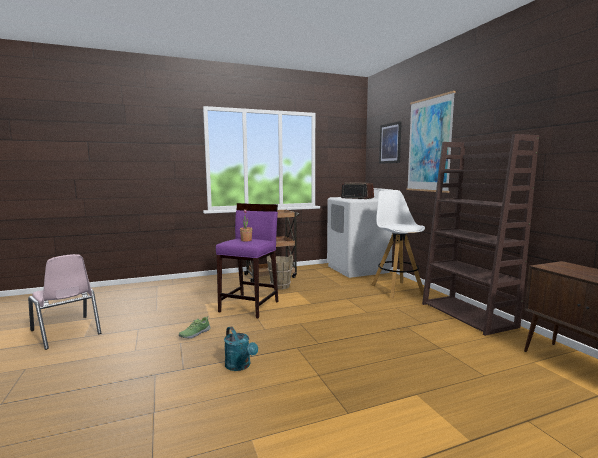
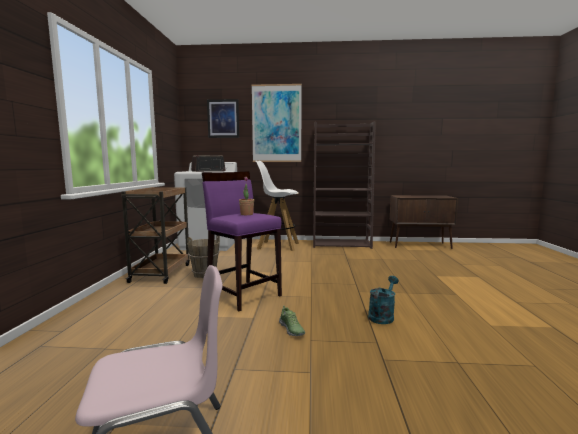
camera: 65 degrees left, 0 degrees up
turquoise watering can [224,326,258,371] -> turquoise watering can turned 45 degrees counterclockwise [368,276,399,324]

